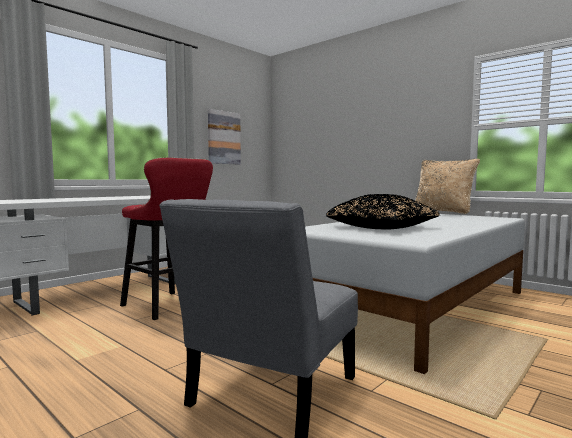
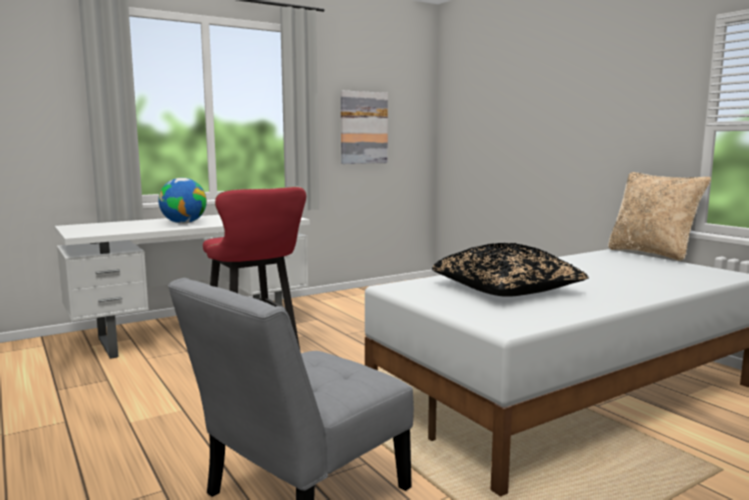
camera: 15 degrees right, 5 degrees up
none -> globe [158,178,207,224]

